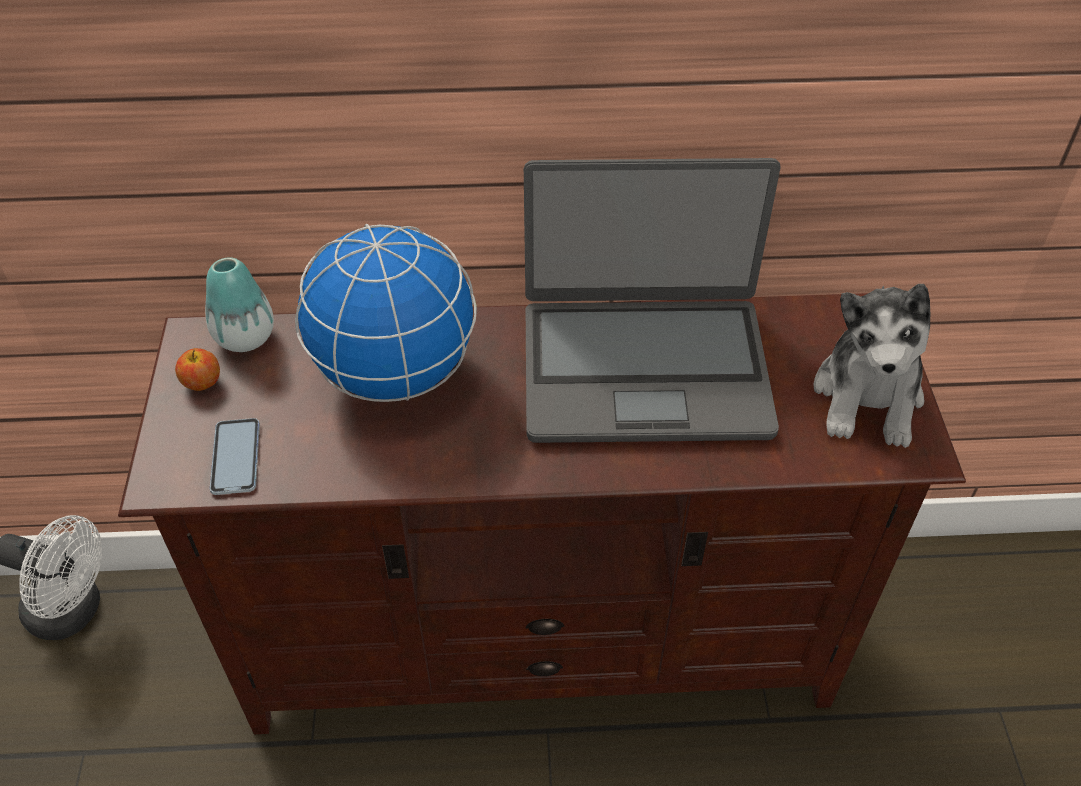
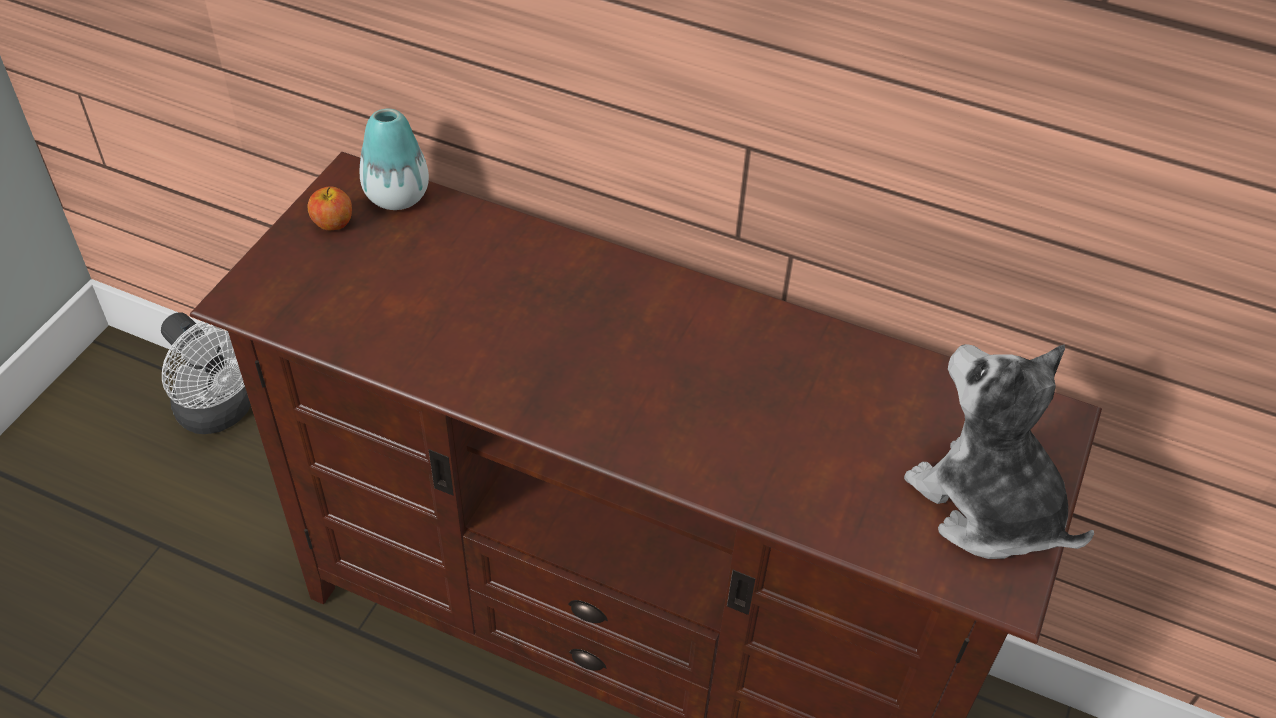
camera: 25 degrees right, 0 degrees up
phone [210,418,260,495] -> none
globe [295,224,477,402] -> none
laptop [524,158,781,443] -> none
plush toy [813,284,930,448] -> plush toy turned 105 degrees clockwise [904,344,1094,559]

